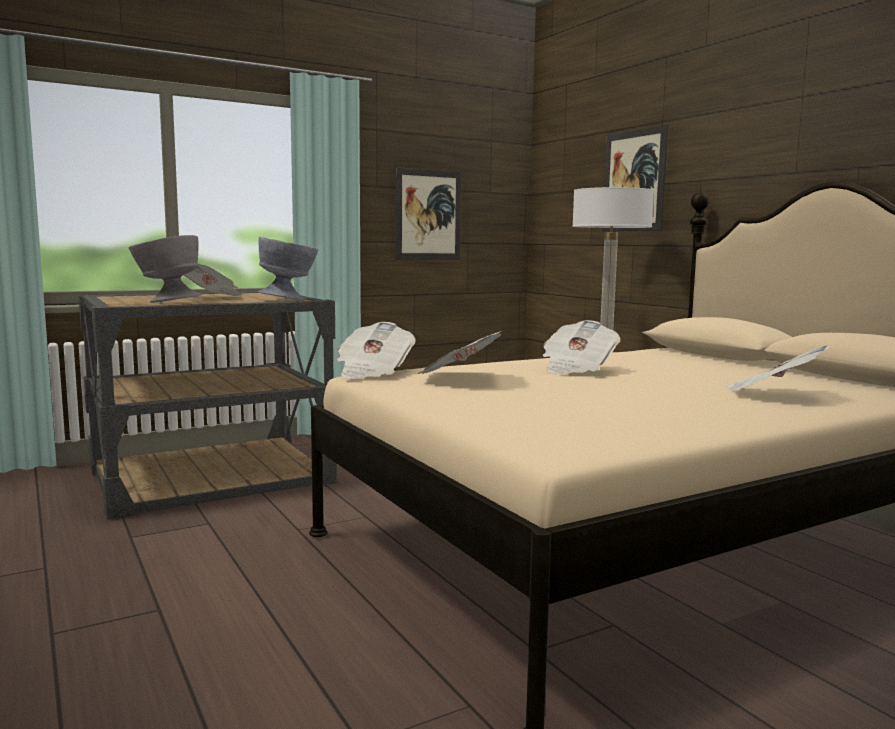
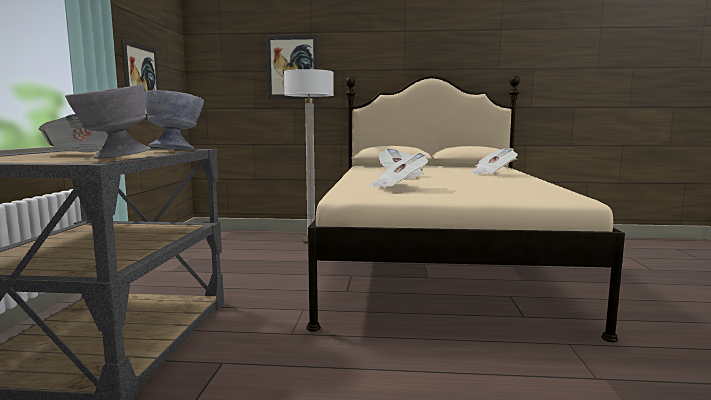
camera: 55 degrees left, 0 degrees up
newspaper [337,322,416,379] -> none

